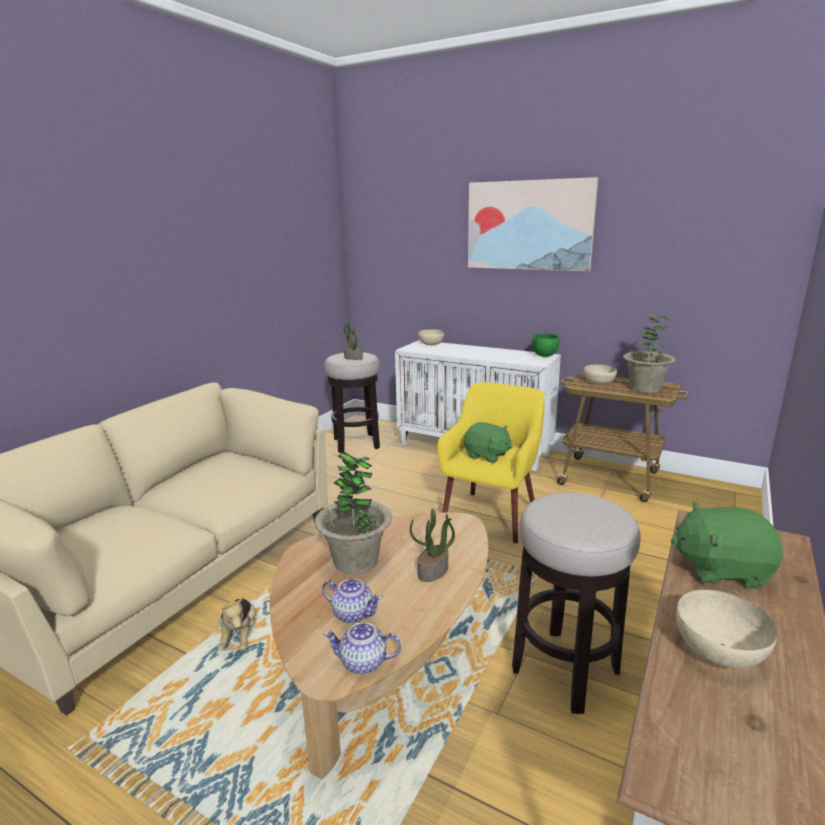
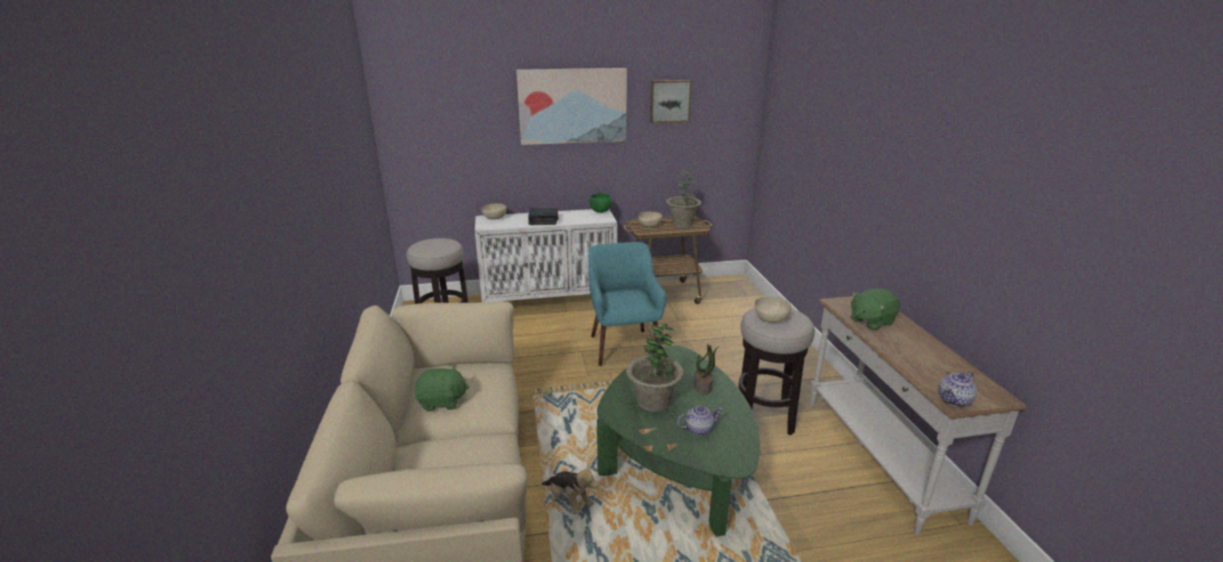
camera: 40 degrees left, 5 degrees up
brown coffee table [270,513,488,779] -> green coffee table [597,345,760,537]
teapot [324,622,401,674] -> teapot moved to [939,372,977,407]
potted plant [344,321,363,360] -> none
yellow armchair [437,382,545,543] -> turquoise armchair [588,242,666,366]
green plush toy [464,422,512,463] -> green plush toy moved to [415,365,469,411]
beige bowl [676,590,777,669] -> beige bowl moved to [755,297,791,323]
none -> alarm clock [528,208,558,225]
none -> picture [650,80,692,123]

